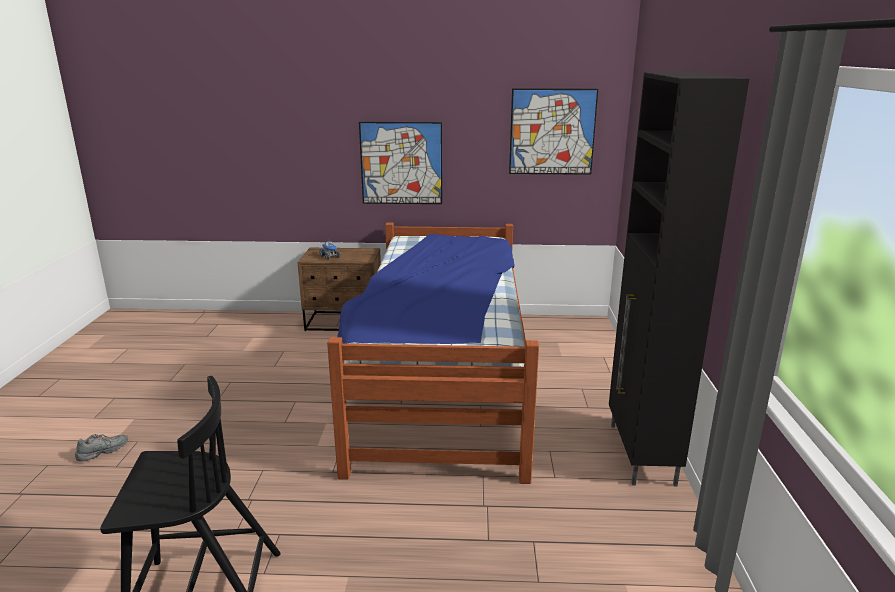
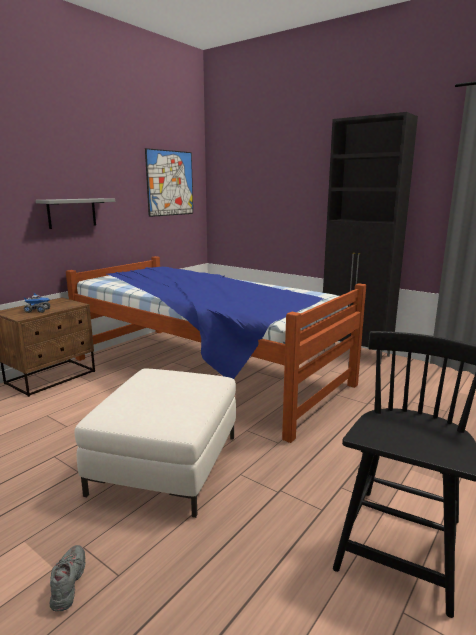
camera: 55 degrees left, 5 degrees down
picture [359,122,442,204] -> grey shelf [36,198,115,229]
none -> white ottoman [75,369,236,518]

